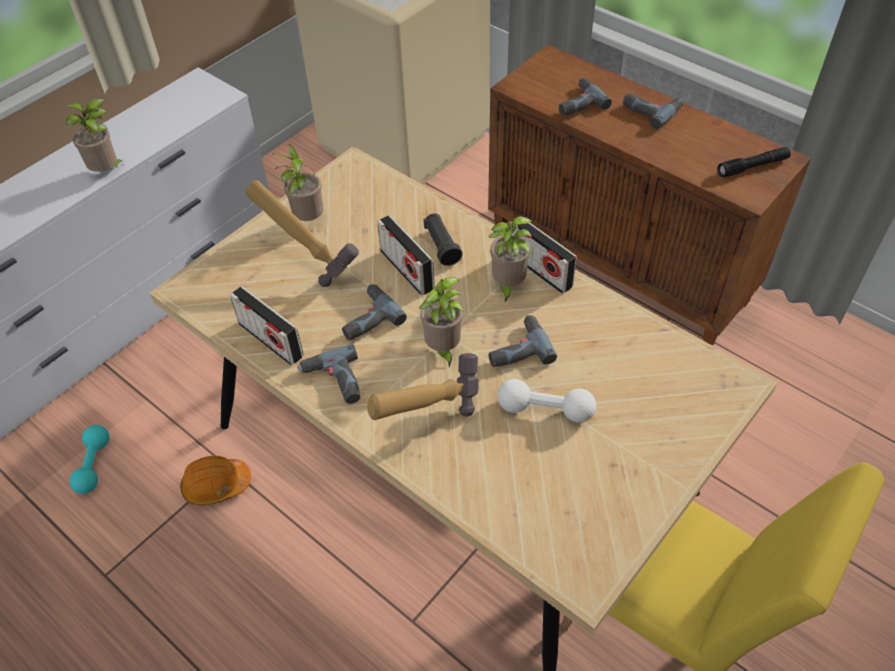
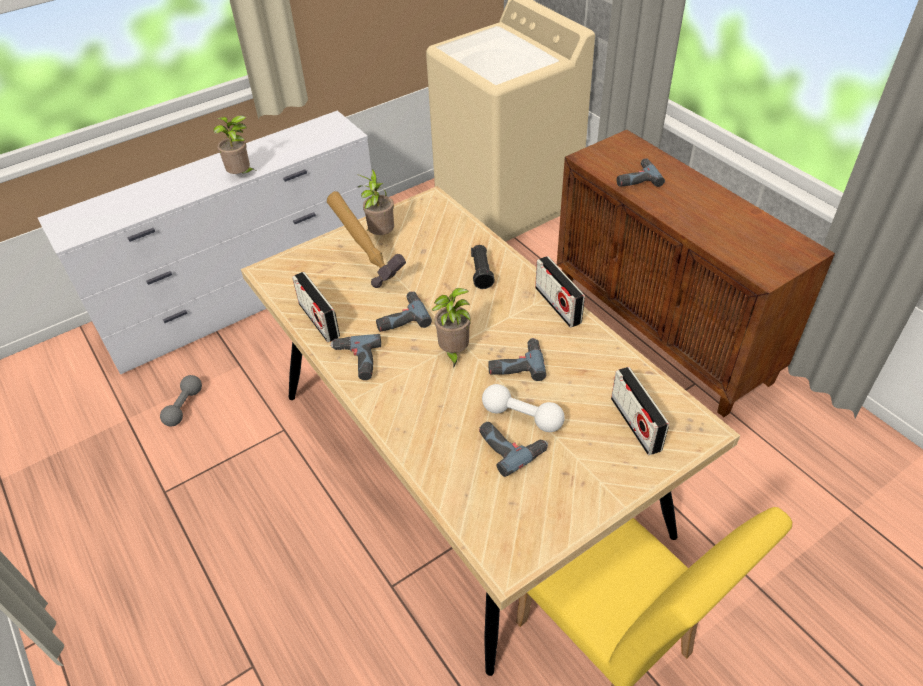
camera: 15 degrees right, 5 degrees down
turquoise dumbbell [70,425,109,494] -> grey dumbbell [160,375,202,426]
orange hard hat [180,456,251,505] -> none
hammer [367,353,479,420] -> none
radio [377,215,435,296] -> radio moved to [611,367,669,455]
potted plant [489,216,532,302] -> none
power drill [623,93,683,129] -> power drill moved to [479,422,548,477]
black flashlight [717,147,791,177] -> none

